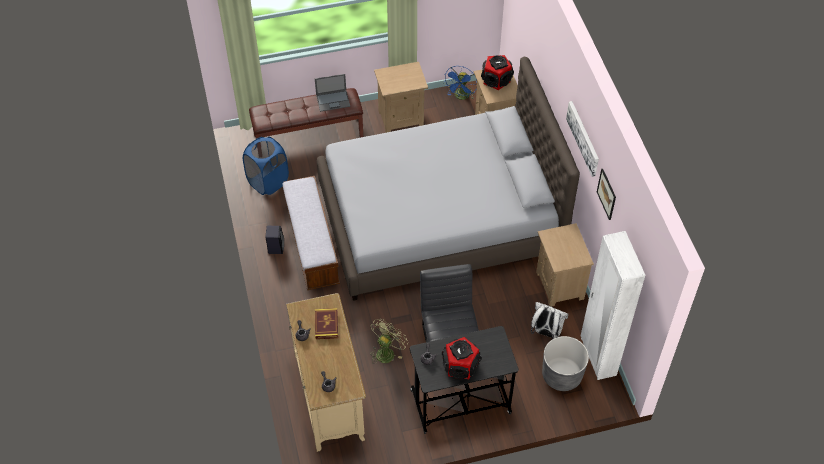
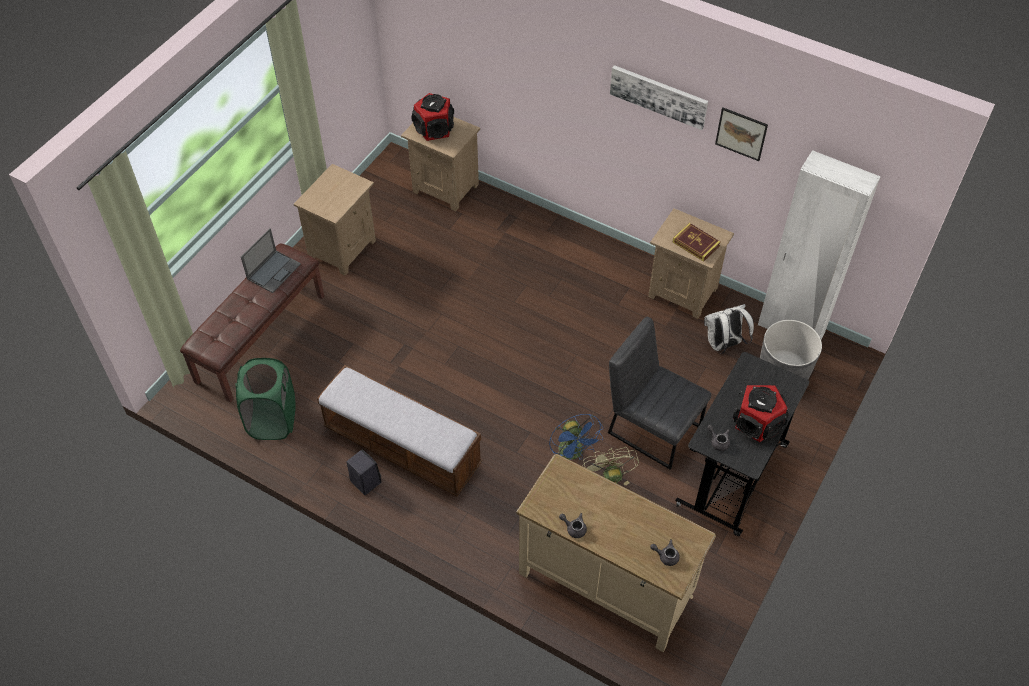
camera: 45 degrees left, 0 degrees up
blue laundry basket [243,137,289,195] -> green laundry basket [235,358,296,440]
book [315,308,338,339] -> book moved to [673,223,721,262]
grey bed [317,57,580,301] -> none
blue fan [443,66,477,100] -> blue fan moved to [549,414,603,460]

